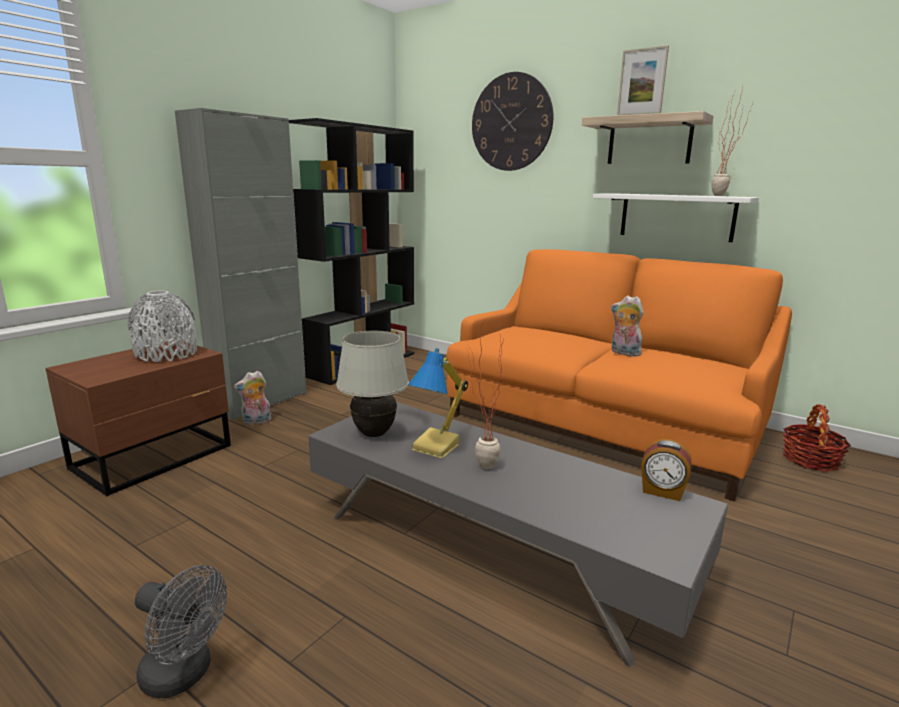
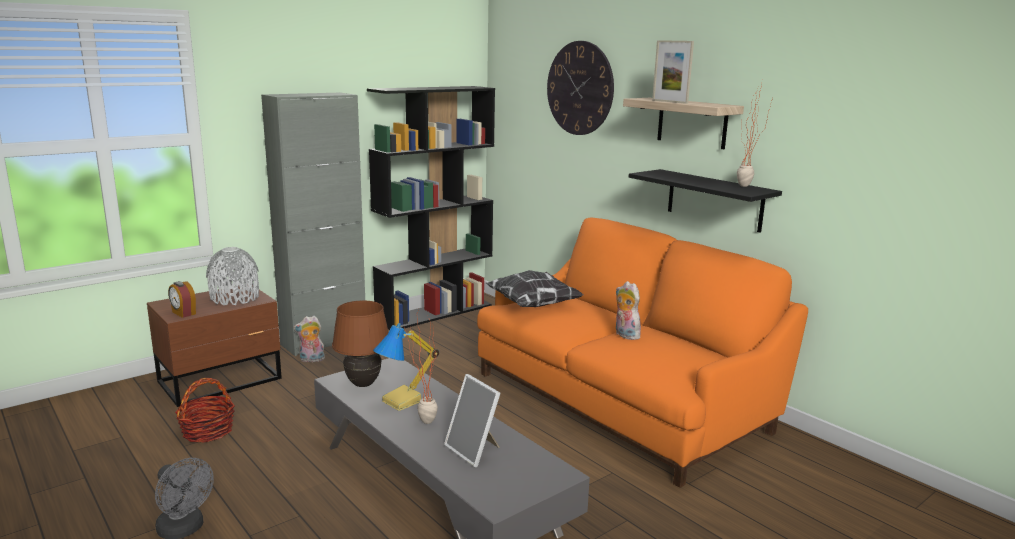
camera: 15 degrees right, 0 degrees up
white table lamp [336,331,409,437] -> brown table lamp [332,301,389,387]
white shelf [593,193,759,242] -> black shelf [629,169,782,233]
alarm clock [641,439,692,501] -> alarm clock moved to [168,281,196,318]
basket [783,404,851,472] -> basket moved to [175,378,235,443]
none -> picture frame [444,374,500,467]
none -> pillow [485,270,583,307]

